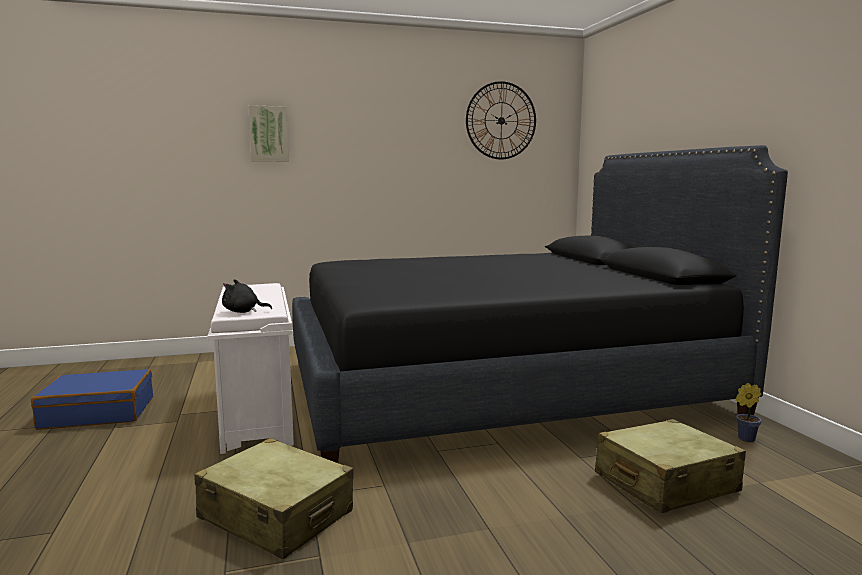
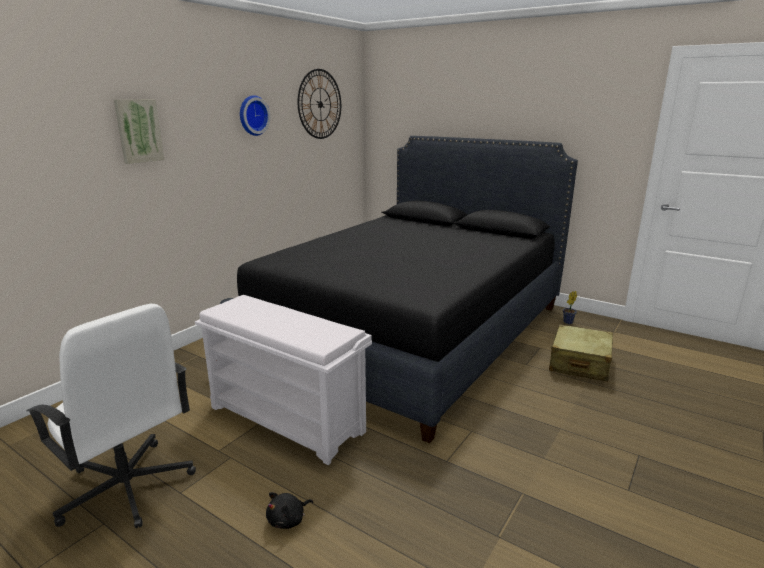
camera: 40 degrees left, 10 degrees up
blue suitcase [31,369,153,430] -> white office chair [26,304,196,528]
beige suitcase [194,438,354,559] -> none
black plush toy [222,279,272,313] -> black plush toy moved to [266,492,313,529]
none -> wall clock [240,95,270,136]

